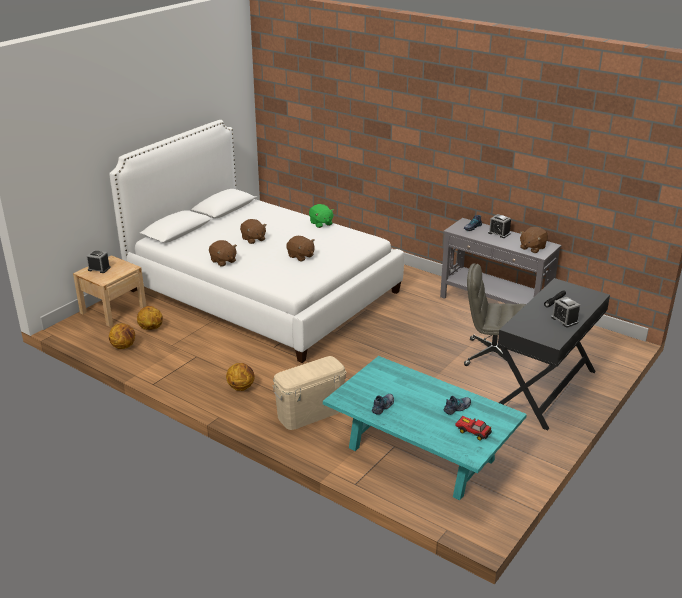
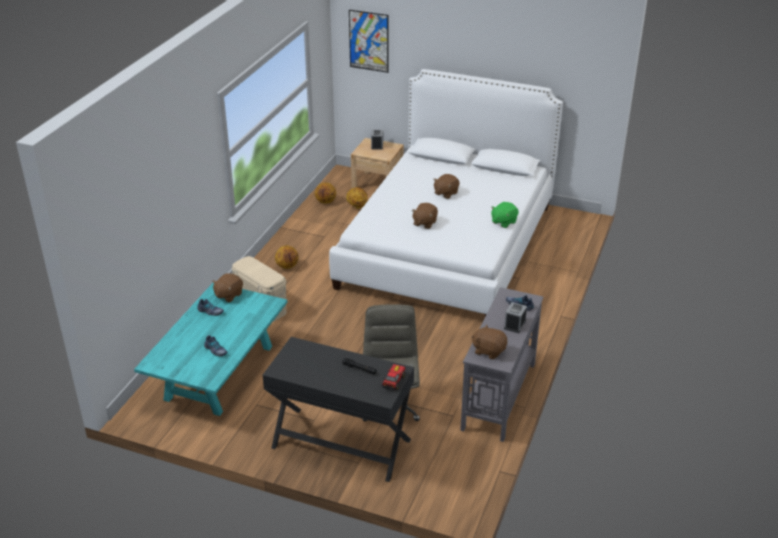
camera: 75 degrees right, 5 degrees up
brown plush toy [209,240,237,267] -> brown plush toy moved to [212,273,243,302]
toy car [455,416,492,441] -> toy car moved to [381,364,405,391]
alarm clock [551,297,580,327] -> none
none -> picture [349,10,389,73]

